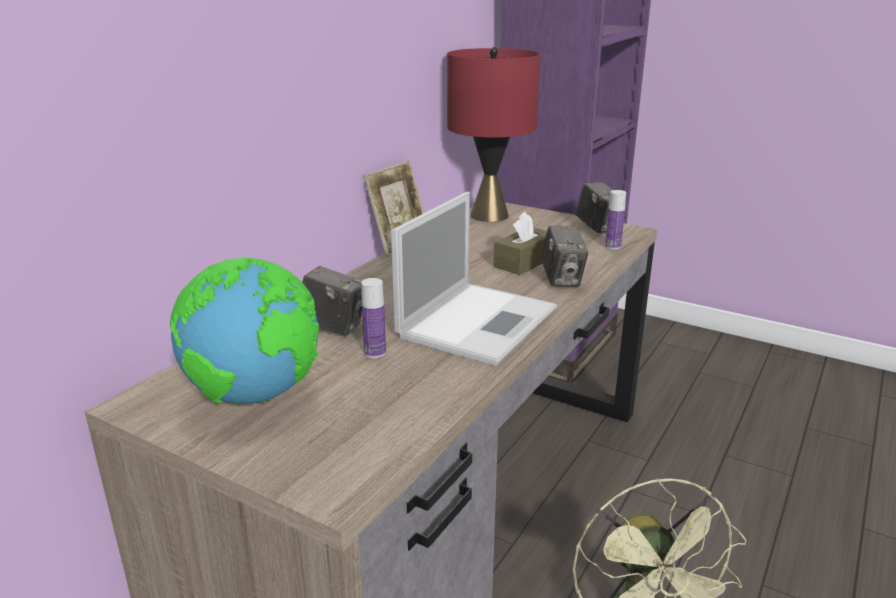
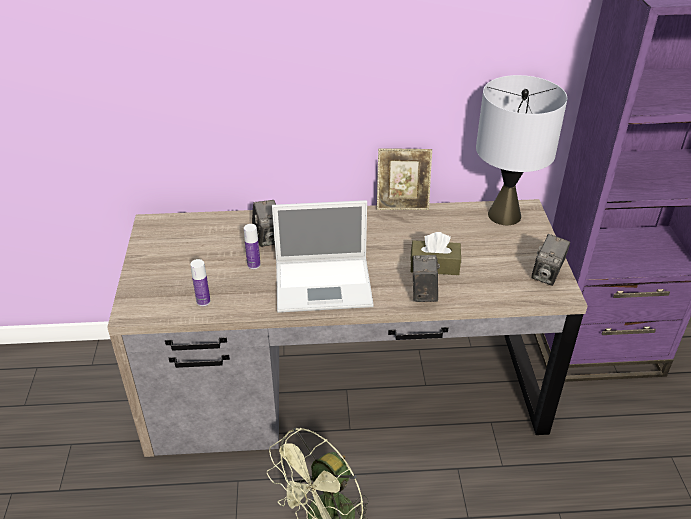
camera: 55 degrees right, 15 degrees up
globe [170,258,319,405] -> none
red table lamp [447,47,541,222] -> grey table lamp [476,75,568,225]
camera [541,225,588,287] -> camera turned 135 degrees clockwise [413,255,440,302]
bottle [605,190,626,249] -> bottle moved to [190,259,211,306]

